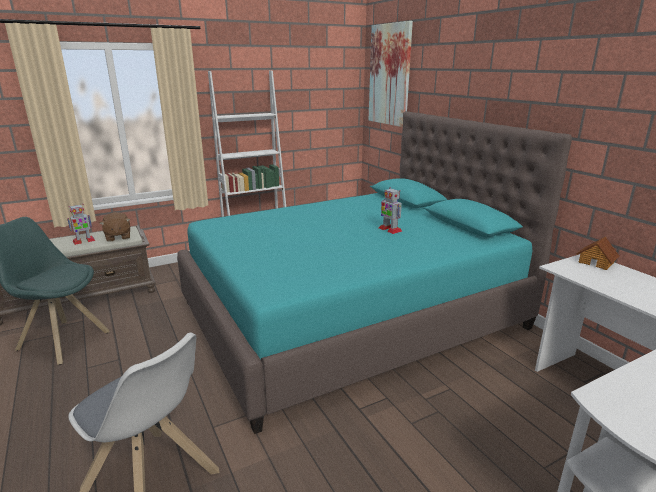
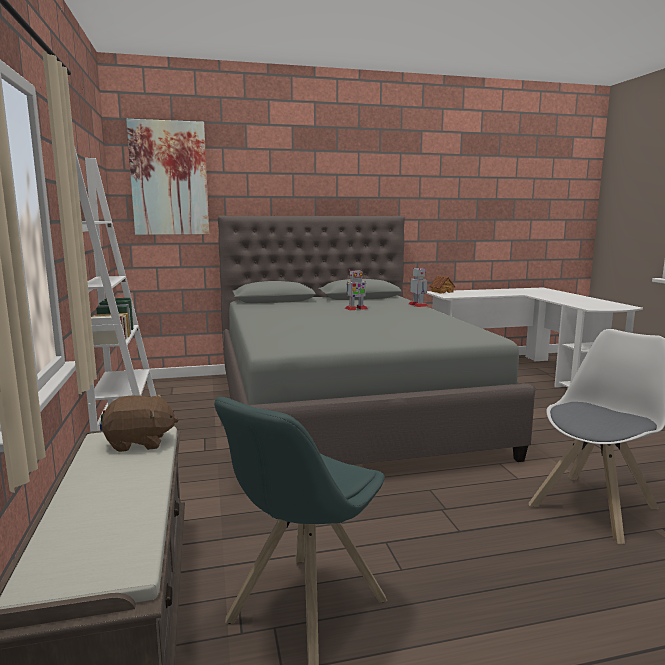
camera: 75 degrees left, 10 degrees down
toy robot [67,204,95,245] -> toy robot moved to [409,267,428,307]
turquoise bed [177,111,572,434] -> grey bed [218,216,536,465]

